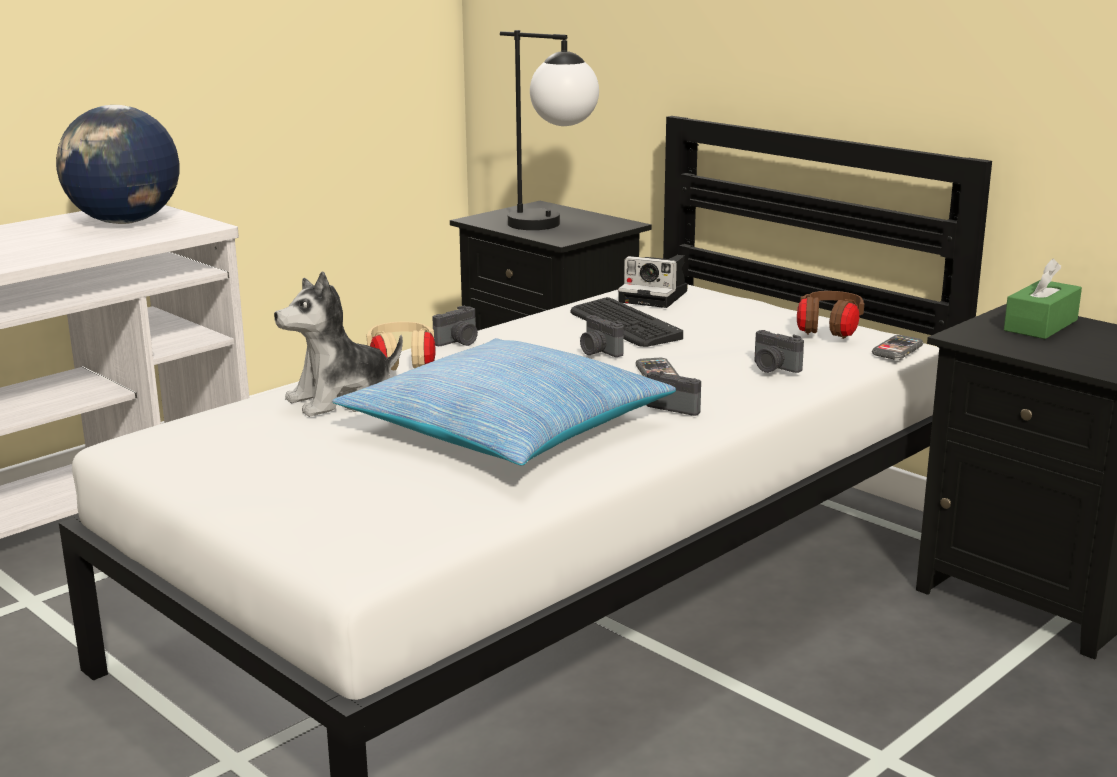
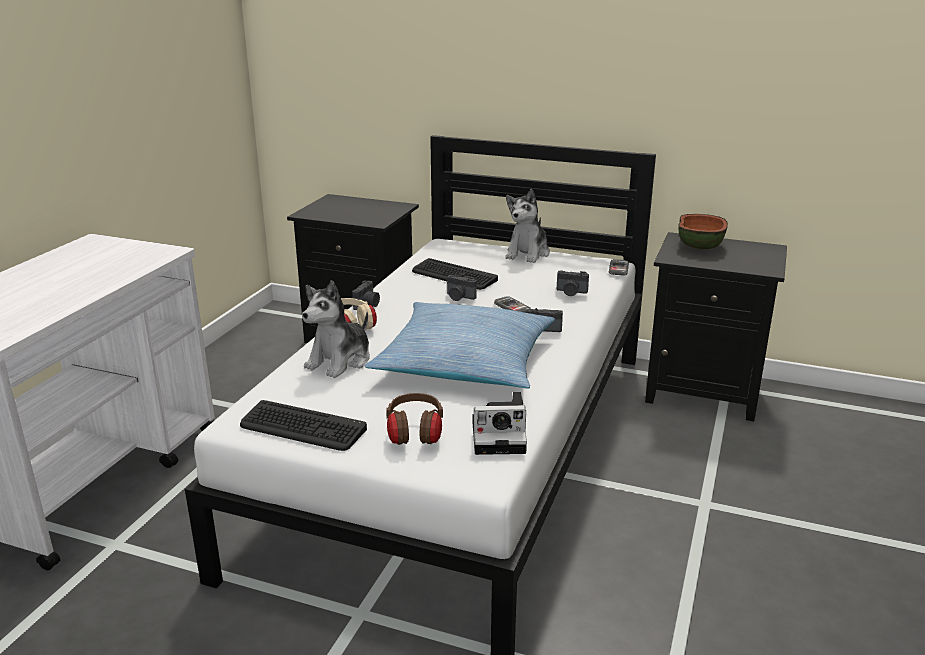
camera: 25 degrees left, 5 degrees up
globe [56,105,179,224] -> none
table lamp [500,30,599,230] -> none
camera [618,255,688,308] -> camera moved to [472,392,527,455]
brown headphones [797,291,864,339] -> brown headphones moved to [386,393,443,445]
green tissue box [1004,258,1082,339] -> bowl [678,214,728,249]
none -> keyboard [240,400,367,451]
none -> plush toy [505,189,550,263]

